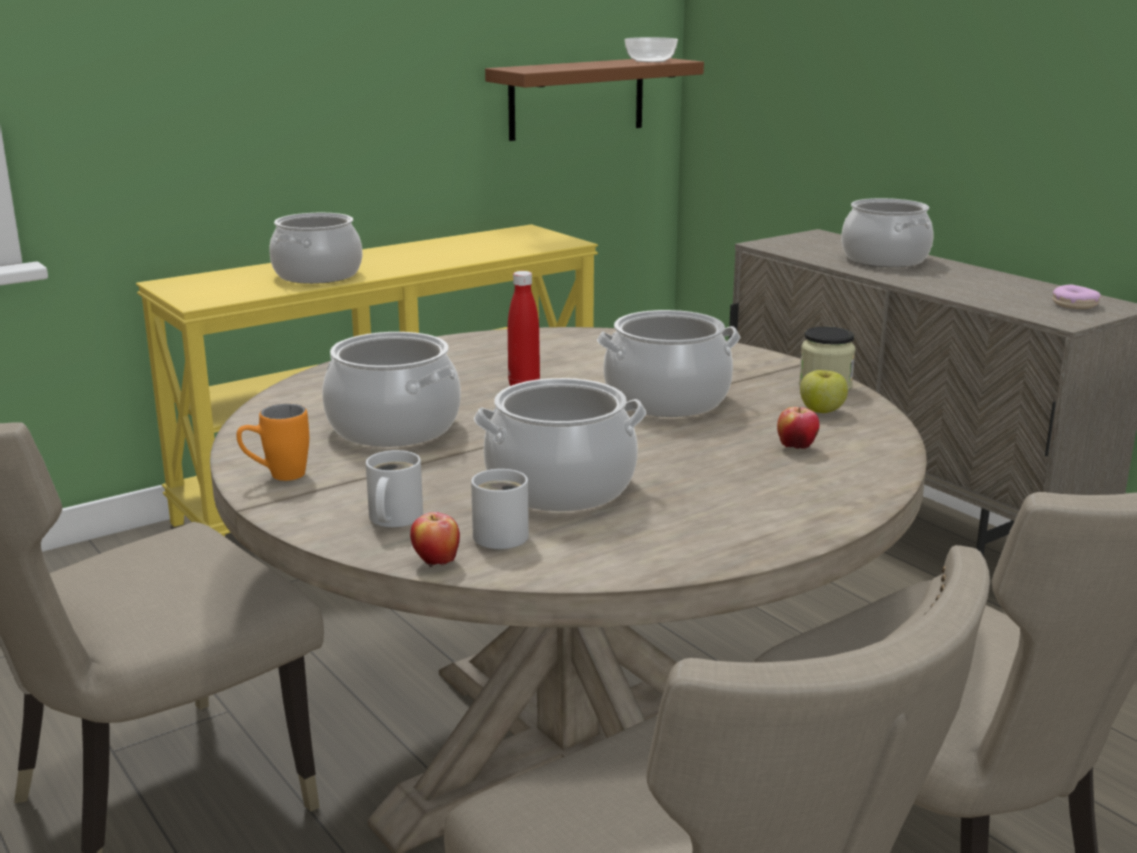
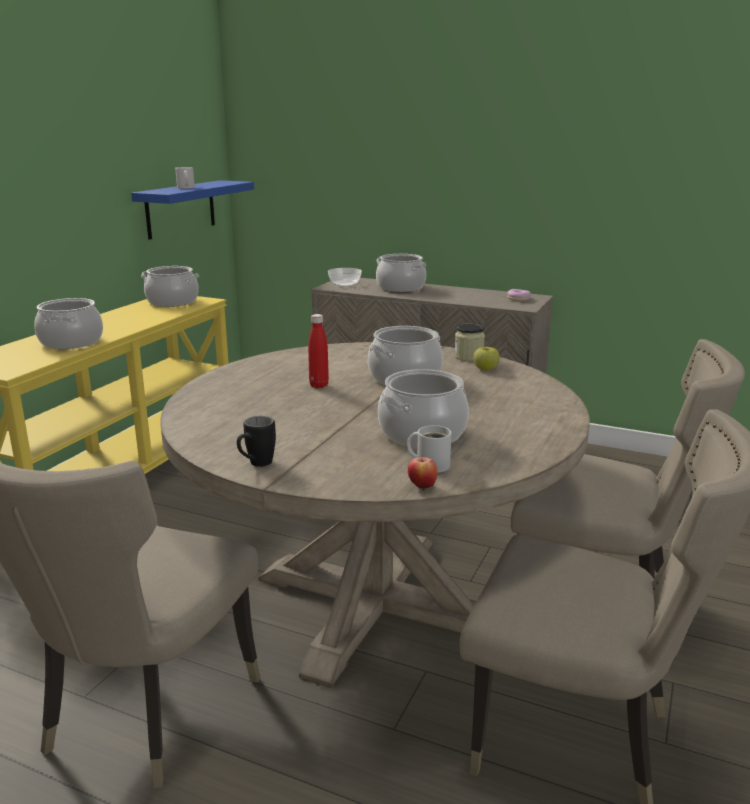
camera: 30 degrees left, 0 degrees up
orange mug [237,404,309,481] -> black mug [237,416,276,467]
cooking pot [322,332,461,447] -> cooking pot moved to [141,266,199,307]
white mug [366,450,423,527] -> white mug moved to [175,167,195,189]
brown shelf [485,58,704,141] -> blue shelf [131,180,254,240]
bowl [624,37,678,62] -> bowl moved to [328,268,362,286]
apple [777,407,819,449] -> none

